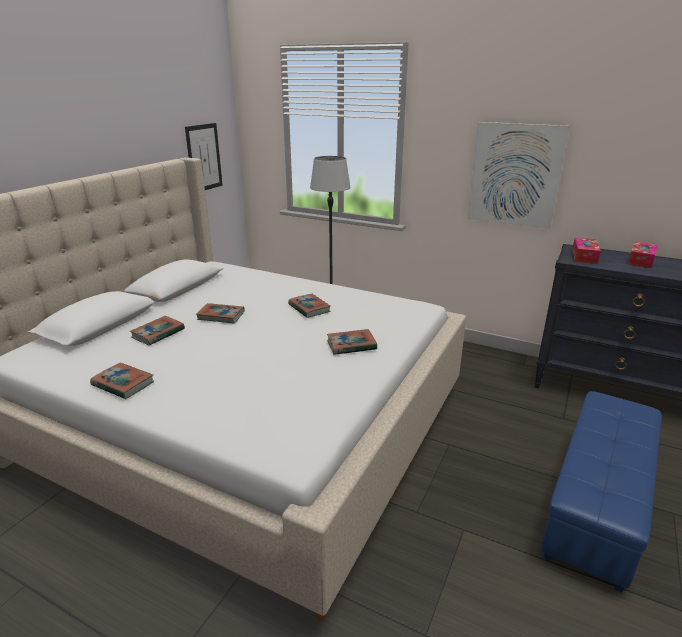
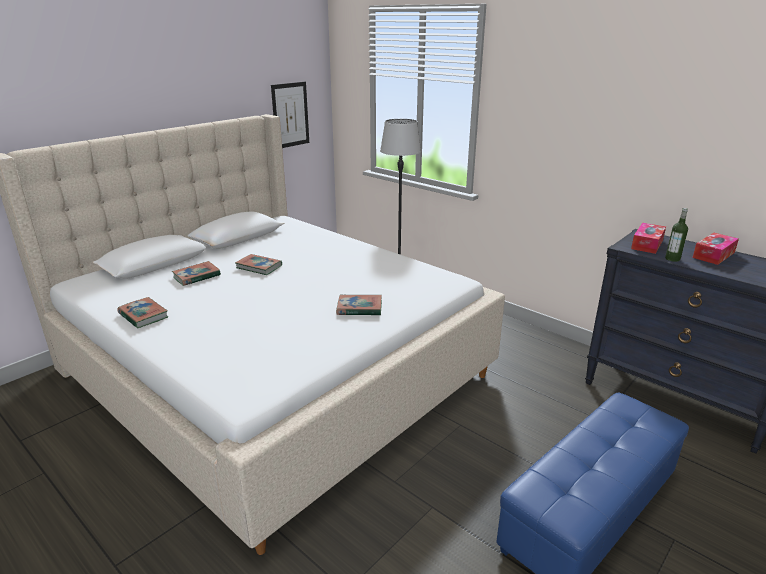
camera: 15 degrees right, 0 degrees up
book [288,294,331,318] -> none
picture [468,122,569,229] -> none
none -> bottle [665,208,688,262]

